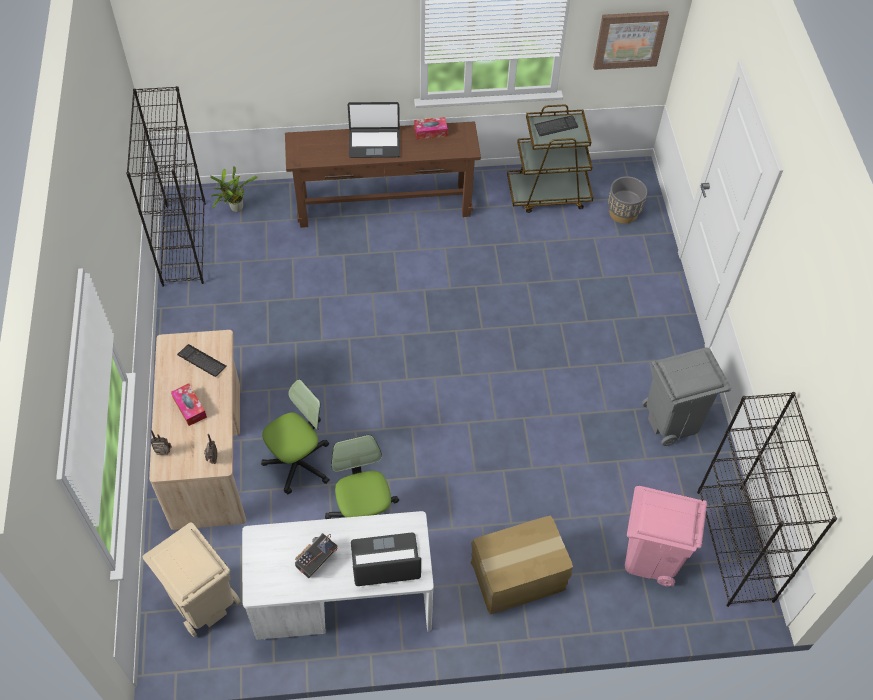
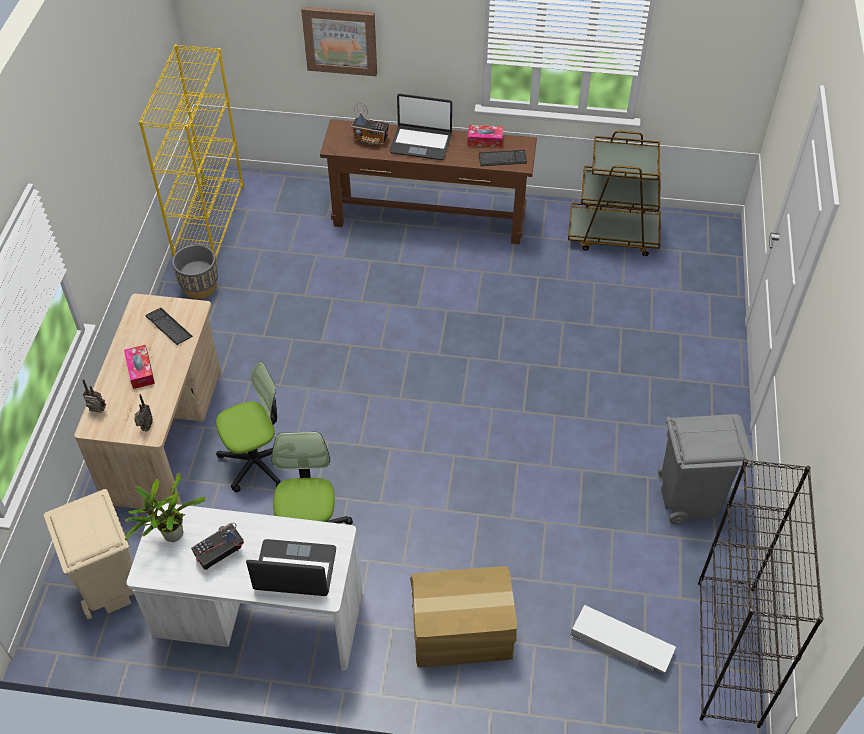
camera: 15 degrees right, 5 degrees down
black bookcase [126,86,206,287] -> yellow bookcase [139,45,244,264]
potted plant [210,166,257,212] -> potted plant moved to [125,473,206,542]
keyboard [535,115,578,136] -> keyboard moved to [479,150,527,166]
picture [593,11,669,70] -> picture moved to [301,7,377,76]
grey planter [608,176,647,224] -> grey planter moved to [172,245,218,299]
pink trash can [625,486,707,587] -> white storage box [571,605,676,674]
none -> radio [351,103,389,146]

